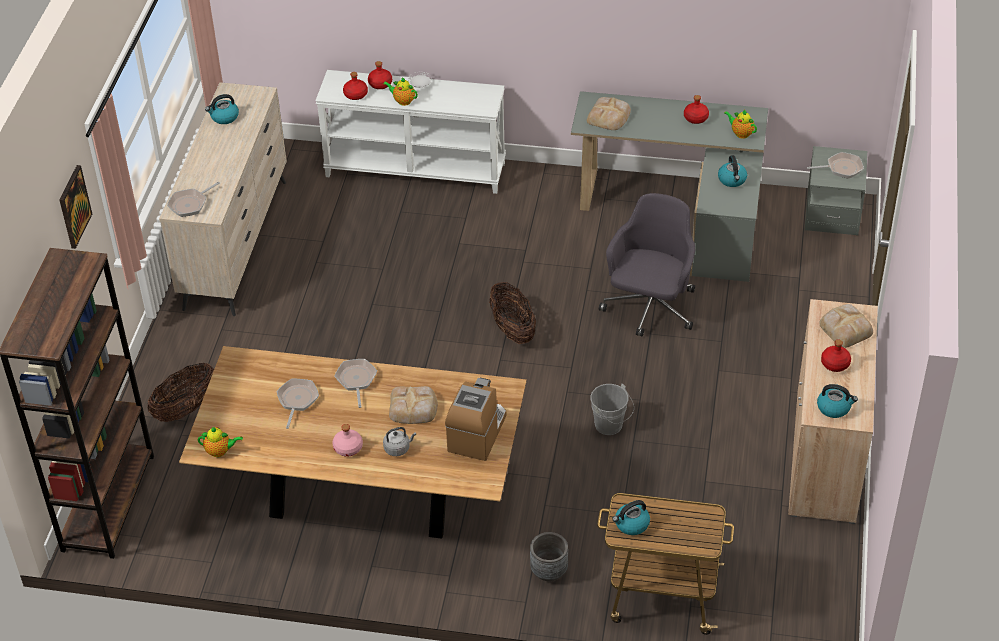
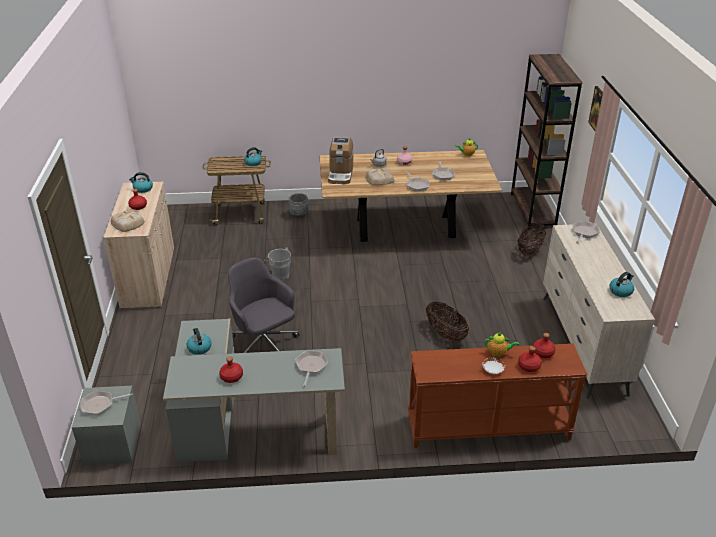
camera: 165 degrees right, 10 degrees down
white console table [315,70,506,194] -> brown console table [408,343,588,448]
basket [489,282,536,344] -> basket moved to [426,301,469,342]
bread [587,97,631,130] -> frying pan [295,351,328,387]
grey office chair [599,193,695,336] -> grey office chair turned 135 degrees clockwise [228,258,299,353]
teapot [724,110,757,139] -> none

